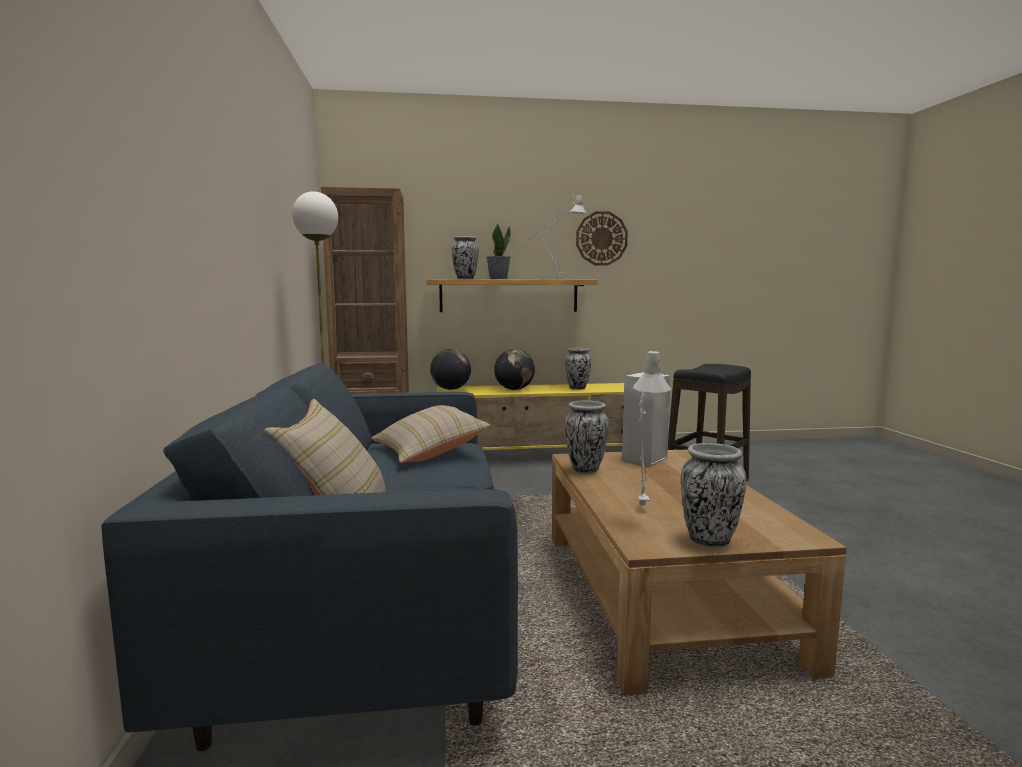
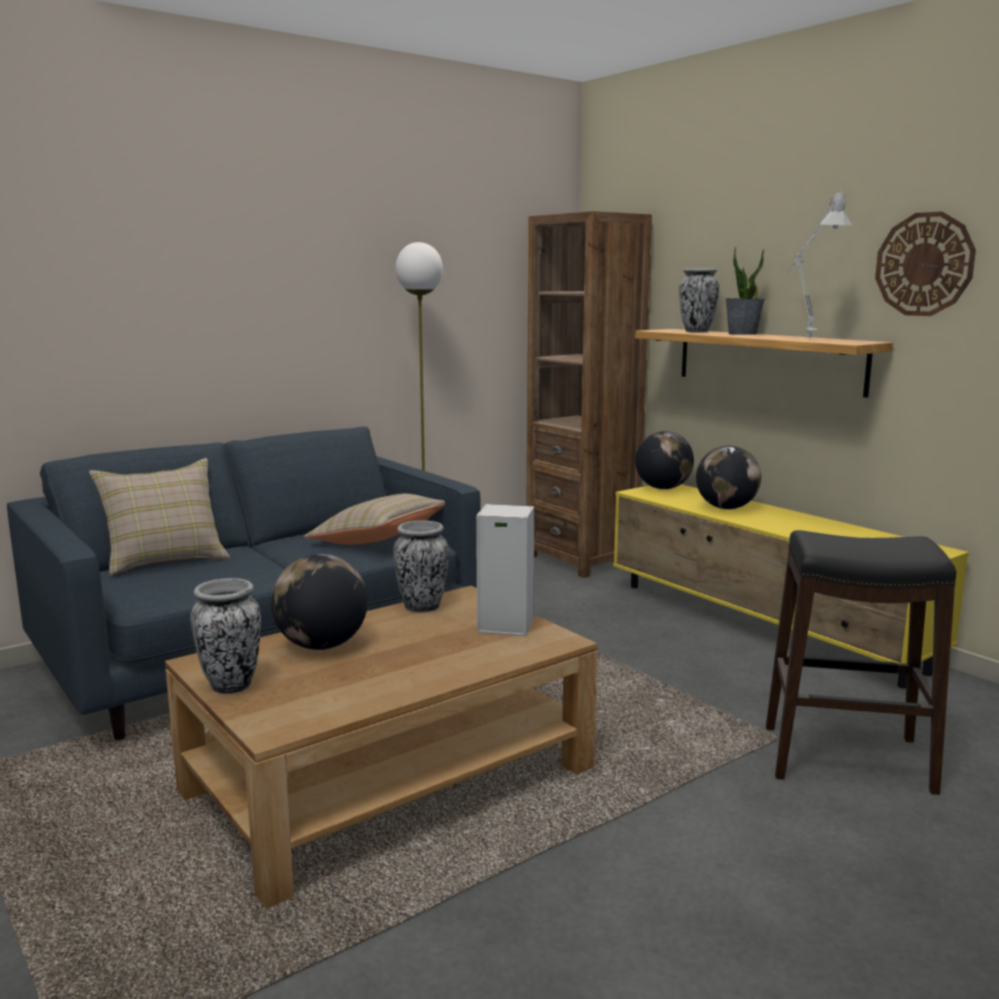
camera: 60 degrees right, 5 degrees up
vase [565,348,591,390] -> none
grey table lamp [633,349,671,505] -> globe [271,554,368,650]

